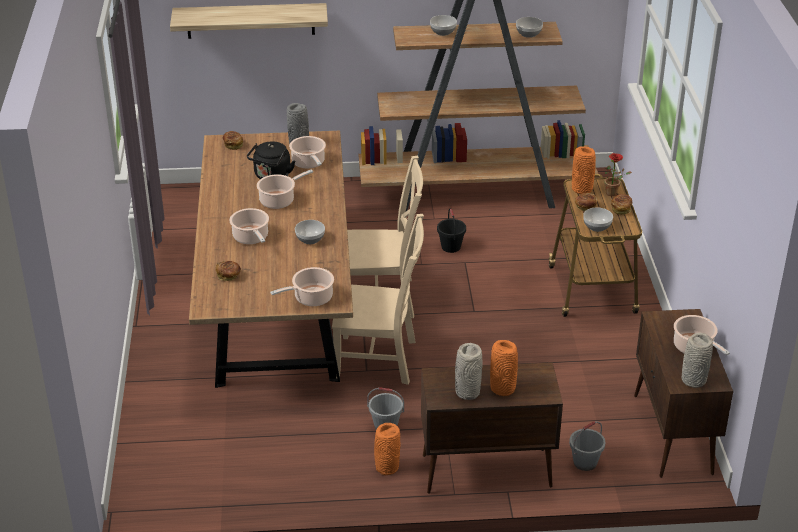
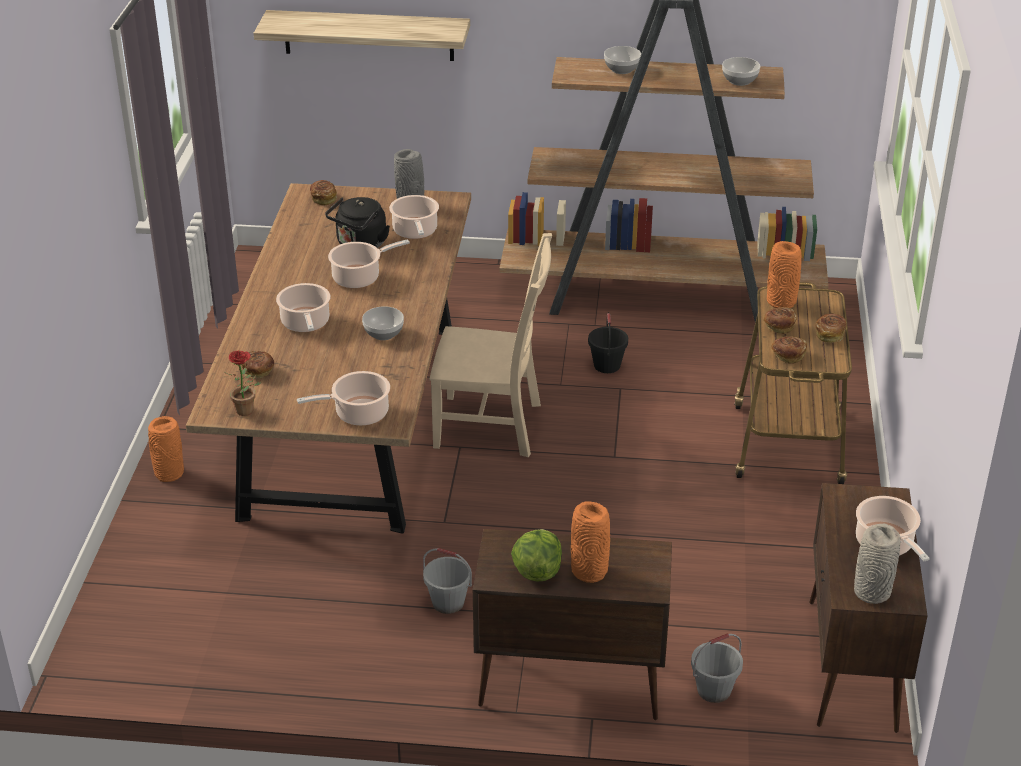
camera: 10 degrees right, 0 degrees up
beige chair [332,214,424,385] -> none
orange vase [374,423,400,475] -> orange vase moved to [148,416,184,482]
grey vase [455,343,483,400] -> lettuce [511,529,562,581]
bowl [583,208,613,232] -> bread [771,336,807,364]
potted plant [604,153,632,196] -> potted plant moved to [224,351,261,416]

